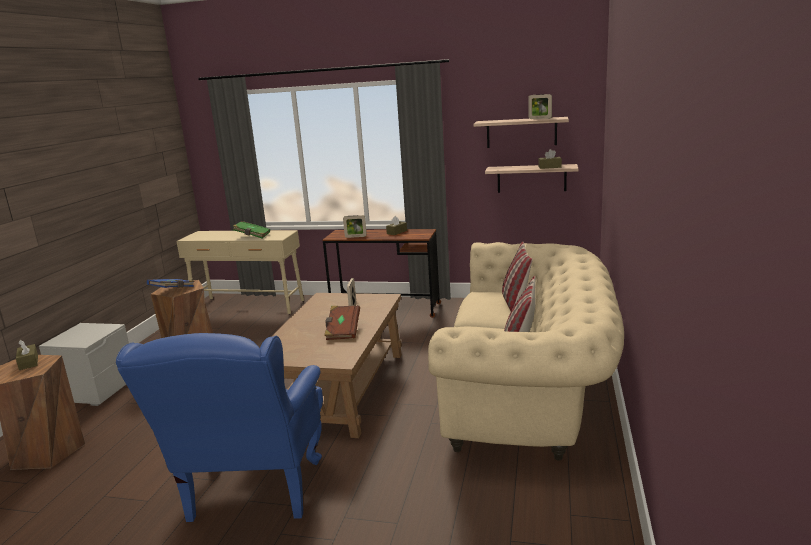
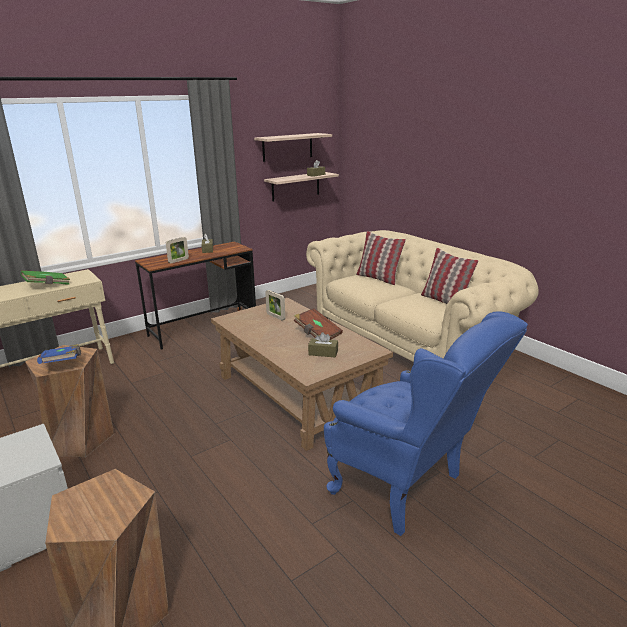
camera: 50 degrees left, 5 degrees up
brown tissue box [16,340,38,370] -> brown tissue box moved to [308,332,338,358]
picture frame [528,94,552,119] -> none

